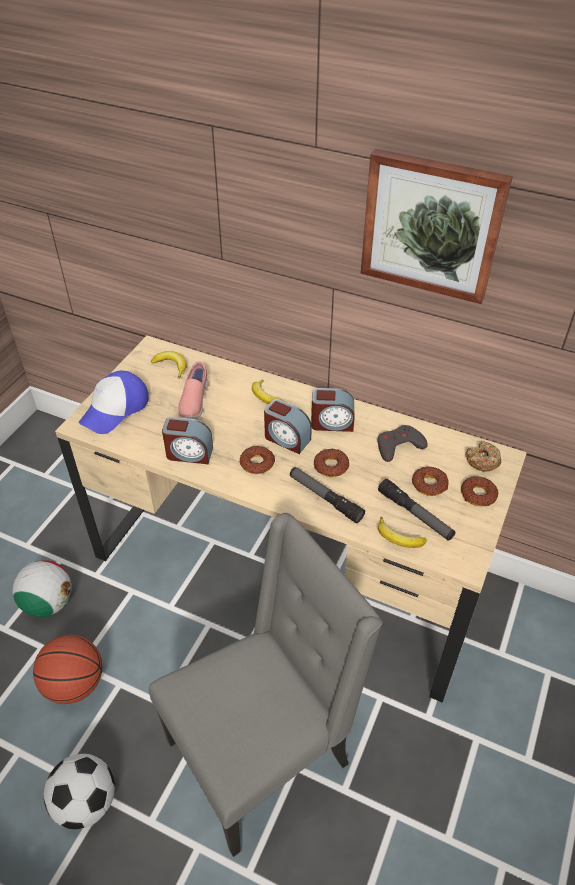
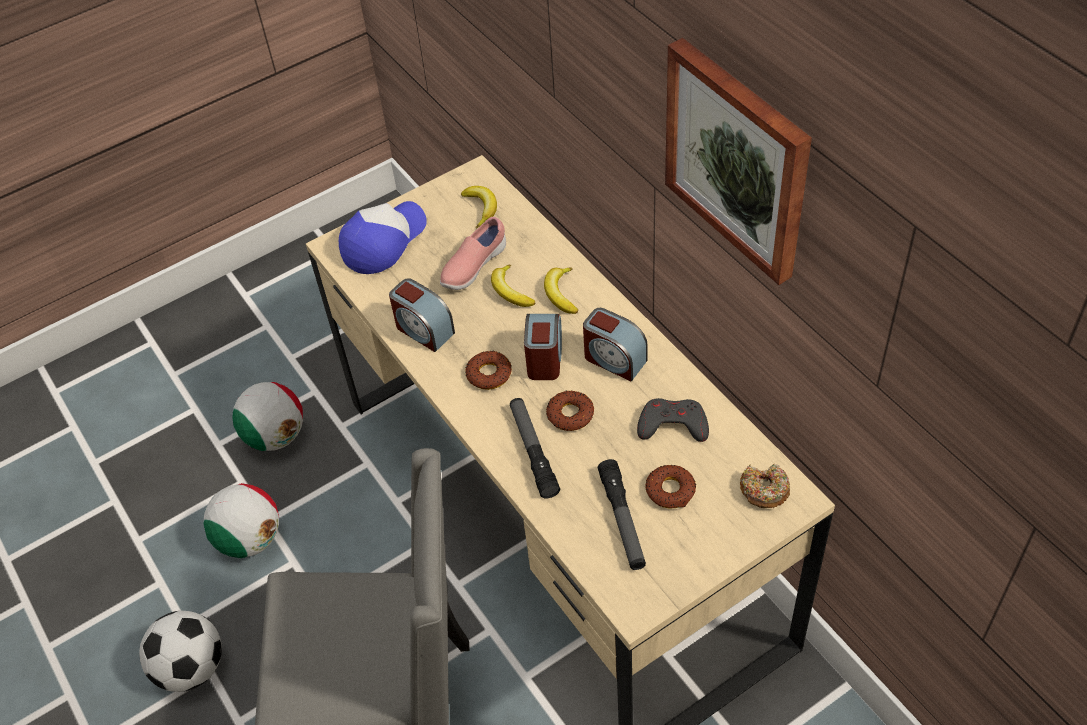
camera: 35 degrees right, 5 degrees up
basketball [33,635,102,704] -> football [203,483,279,558]
cap [79,371,149,434] -> cap turned 150 degrees clockwise [339,201,427,274]
alarm clock [264,399,312,454] -> alarm clock turned 150 degrees counterclockwise [524,314,562,380]
banana [378,517,427,548] -> banana moved to [491,264,535,307]
donut [461,476,499,506] -> none

